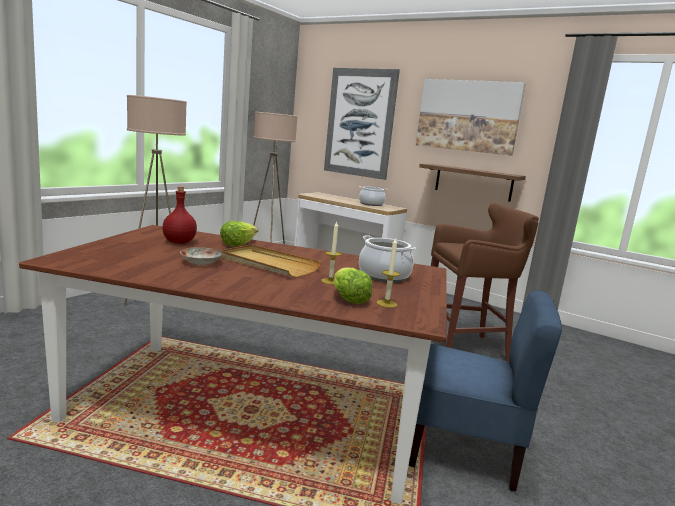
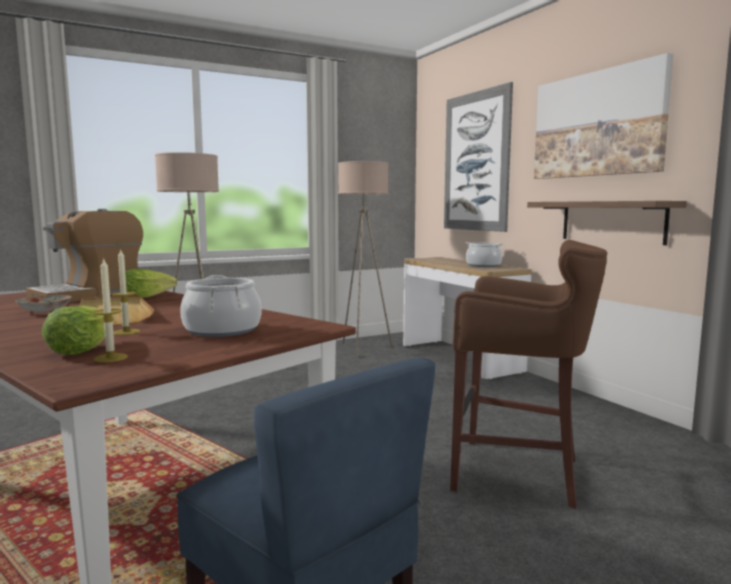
camera: 30 degrees right, 5 degrees down
red bottle [162,186,197,244] -> coffee machine [26,209,143,302]

